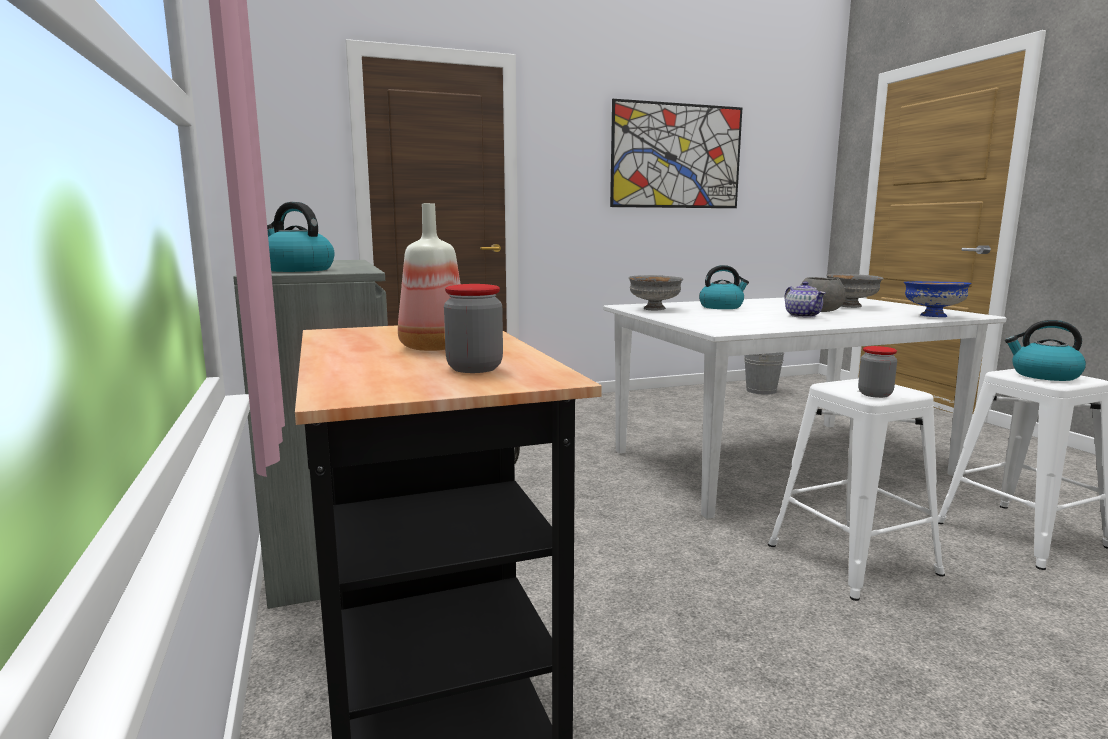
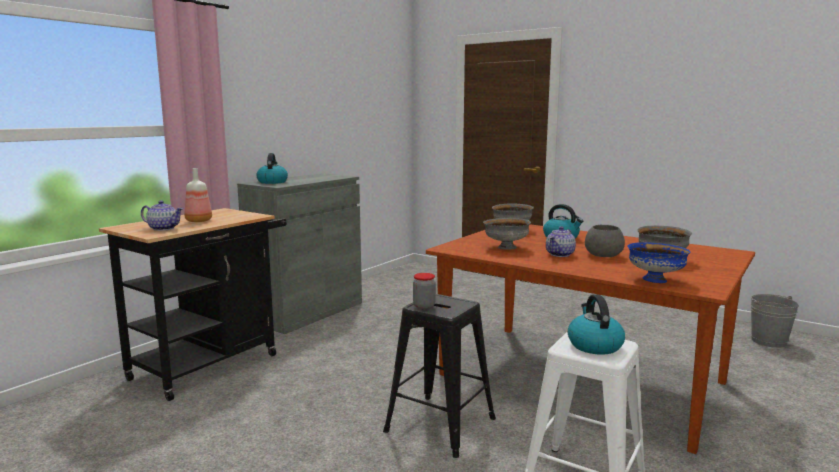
camera: 55 degrees right, 0 degrees up
jar [444,284,503,373] -> teapot [141,200,183,231]
white dining table [603,298,1007,519] -> brown dining table [426,224,755,454]
picture [610,99,742,208] -> none
white stool [768,379,945,601] -> black stool [383,294,496,458]
none -> grey bowl [483,218,531,250]

